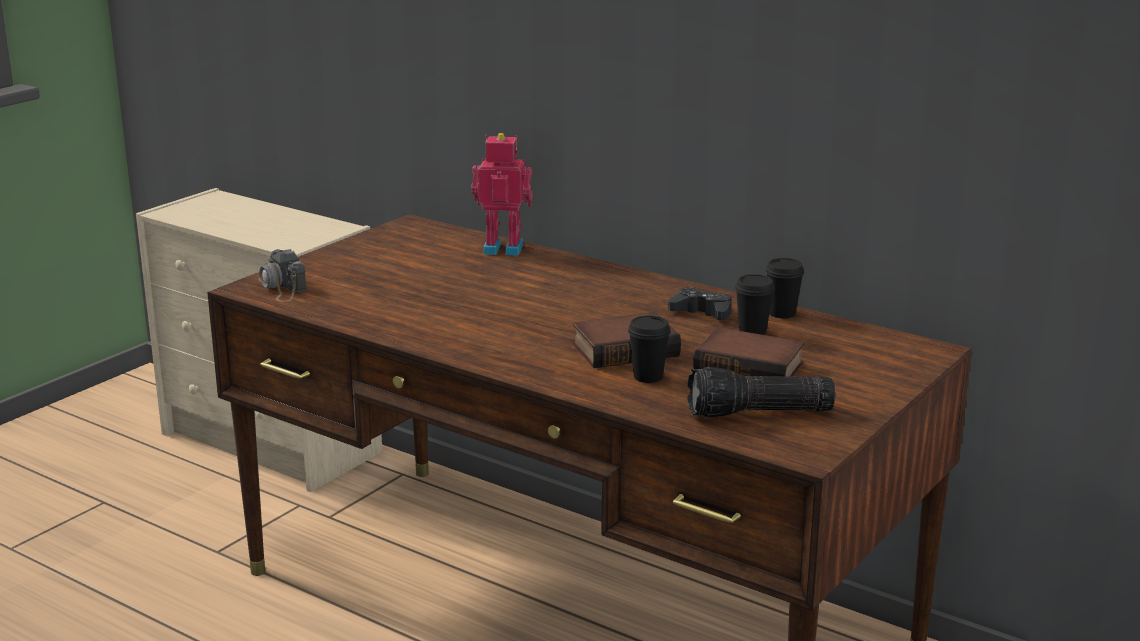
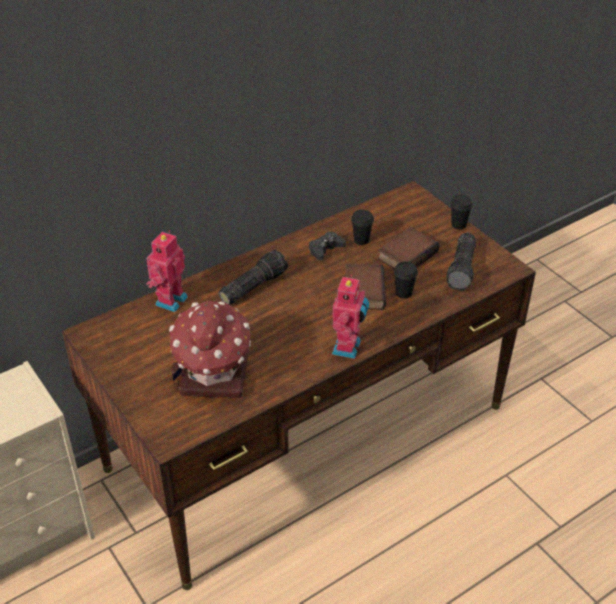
camera: 70 degrees left, 20 degrees up
camera [258,249,307,302] -> none
black cup [765,258,804,318] -> black cup moved to [450,195,473,230]
none -> toy house [169,300,251,398]
none -> flashlight [219,250,288,305]
none -> toy robot [332,275,369,359]

